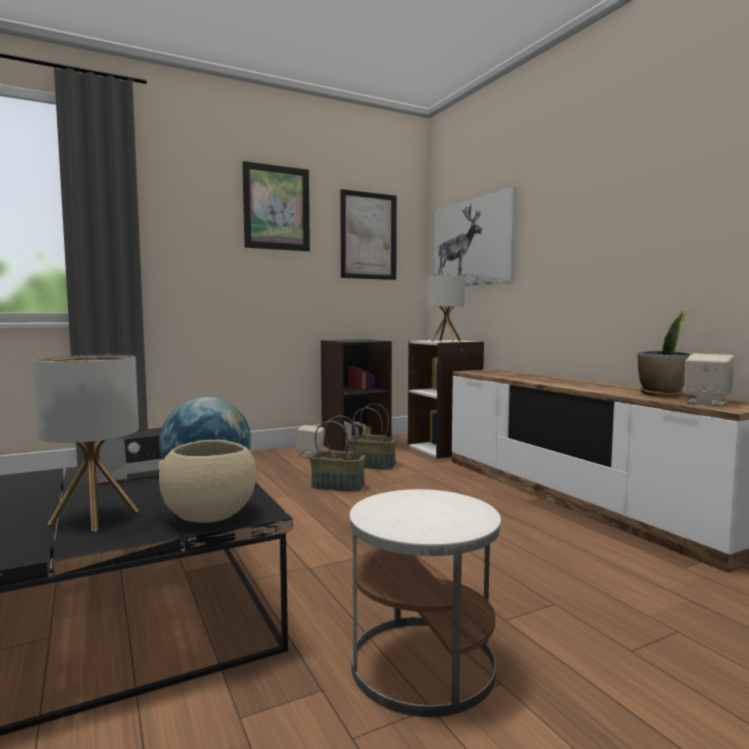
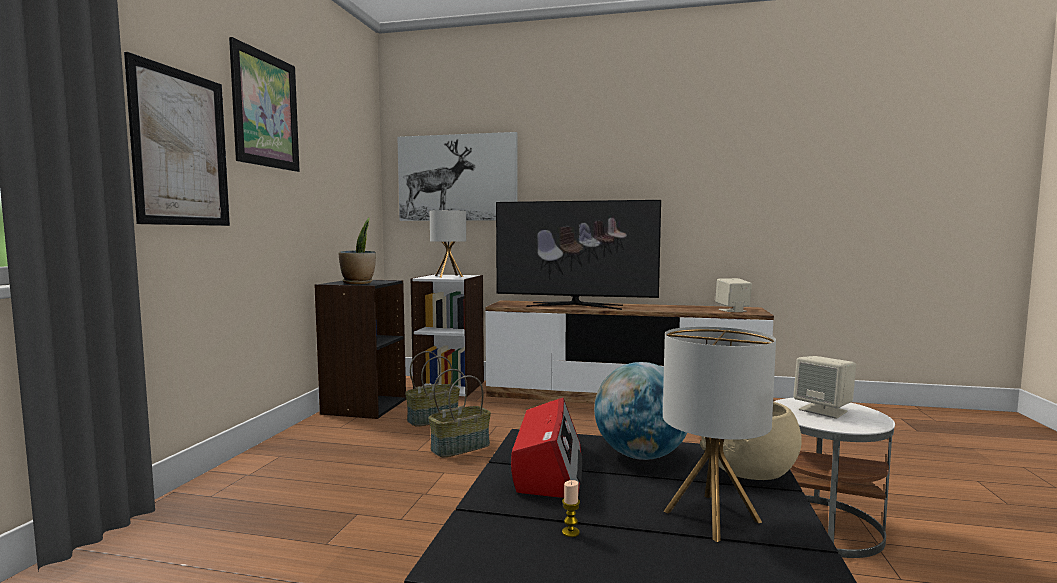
camera: 50 degrees left, 0 degrees up
beige speaker [296,425,325,457] -> beige speaker moved to [793,356,856,419]
picture [340,189,397,280] -> picture moved to [124,52,230,226]
potted plant [638,307,691,397] -> potted plant moved to [339,217,376,284]
none -> television [496,200,661,310]
none -> candle [562,480,580,537]

